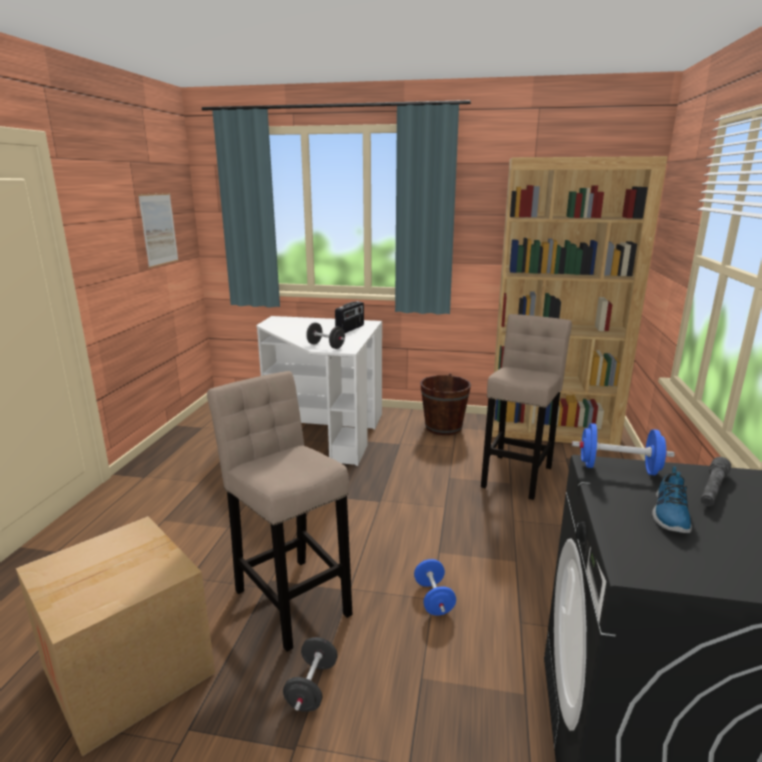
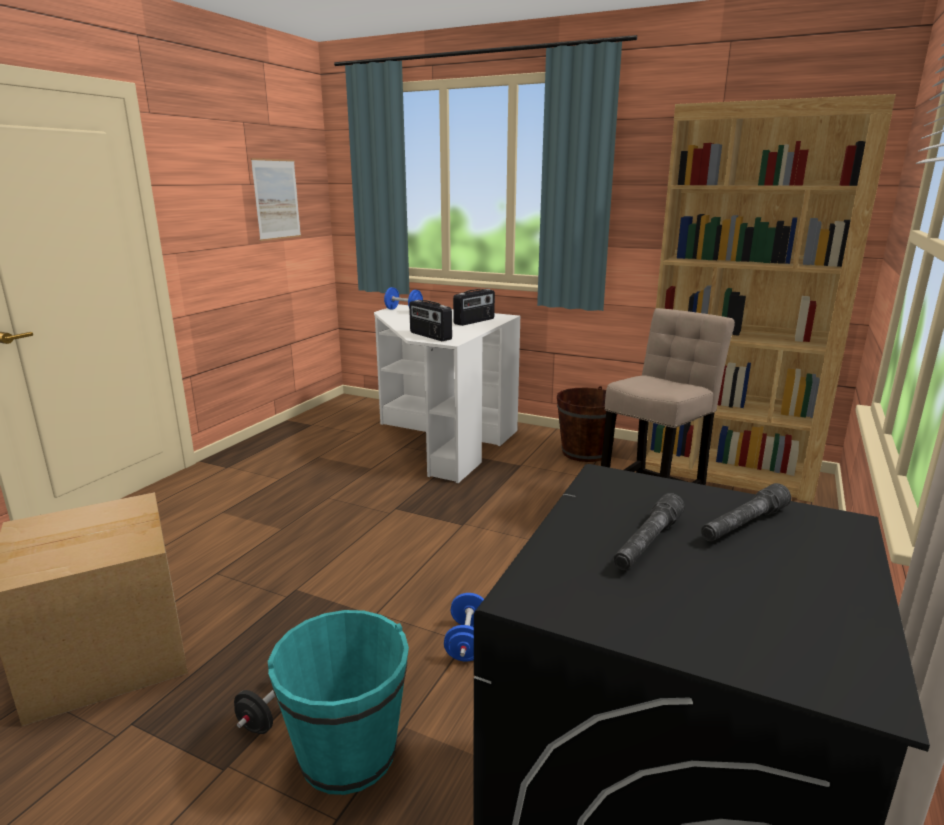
camera: 15 degrees right, 0 degrees up
beige stool [207,371,352,652] -> none
black dumbbell [306,322,345,349] -> radio [409,300,452,341]
blue dumbbell [572,423,675,475] -> blue dumbbell moved to [384,287,423,310]
shoe [652,466,692,533] -> grey flashlight [613,493,685,570]
none -> turquoise bucket [268,610,409,795]

